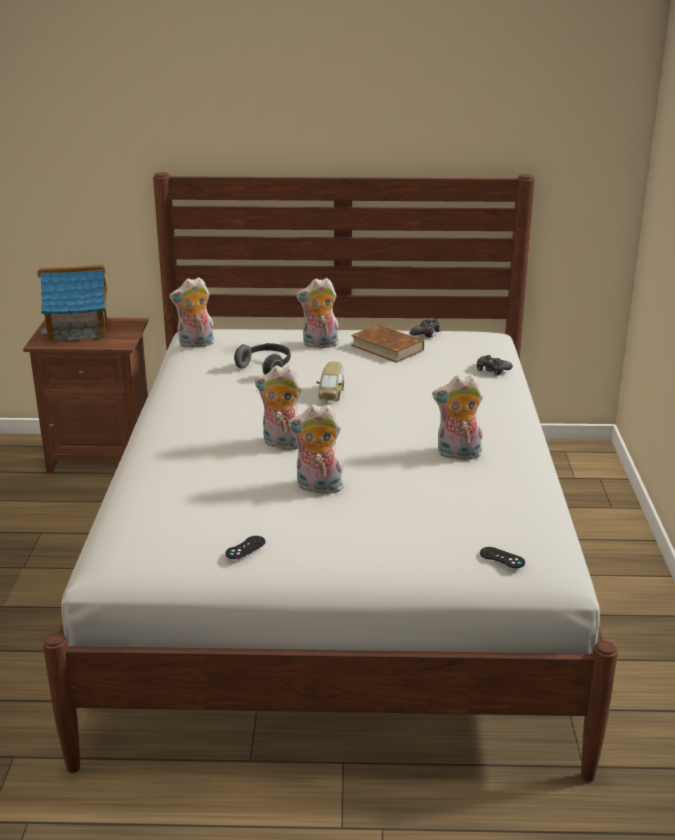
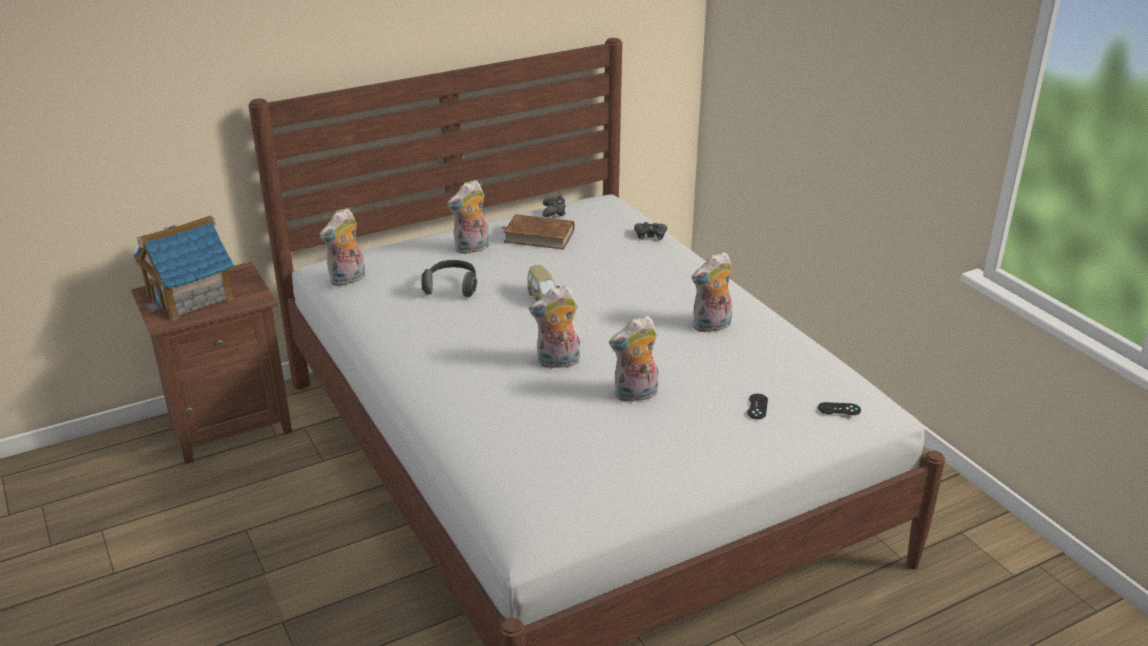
camera: 30 degrees left, 5 degrees up
black game controller [225,536,266,559] -> black game controller moved to [747,394,768,419]

